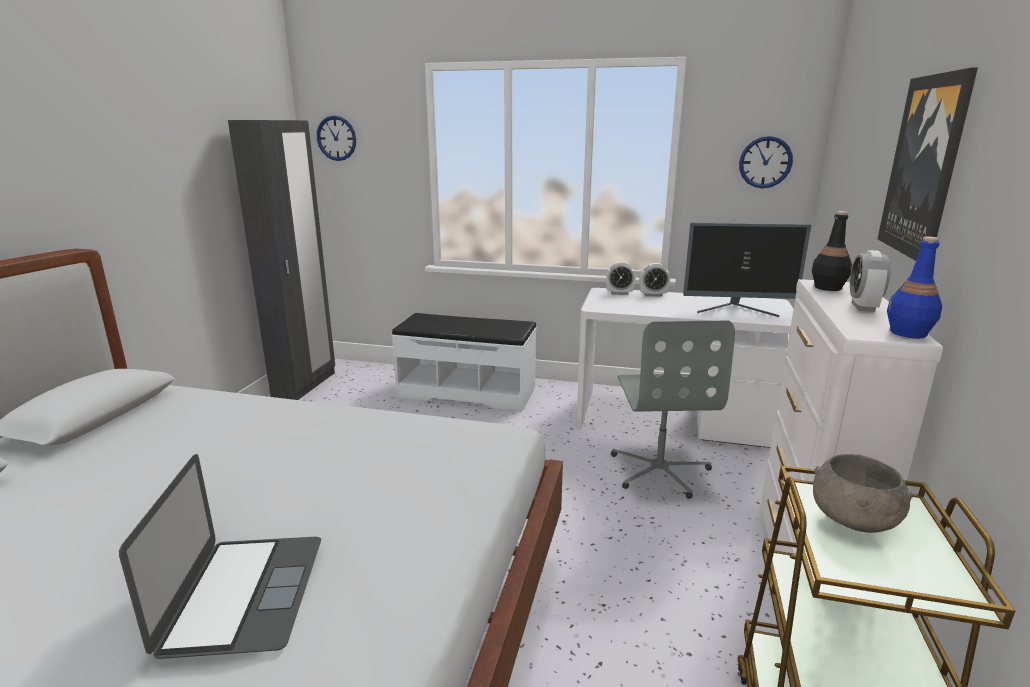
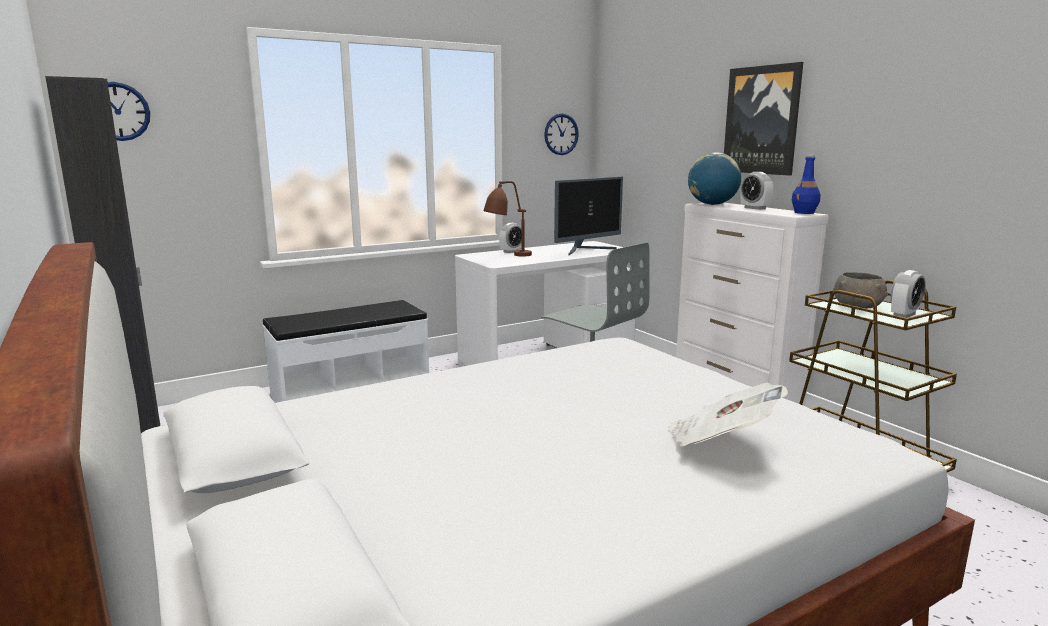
camera: 45 degrees left, 5 degrees down
laptop [119,454,321,659] -> newspaper [668,383,788,447]
alarm clock [606,262,636,295] -> alarm clock moved to [891,270,926,318]
black bottle [812,211,852,291] -> globe [688,152,741,205]
none -> brown table lamp [483,181,532,257]

